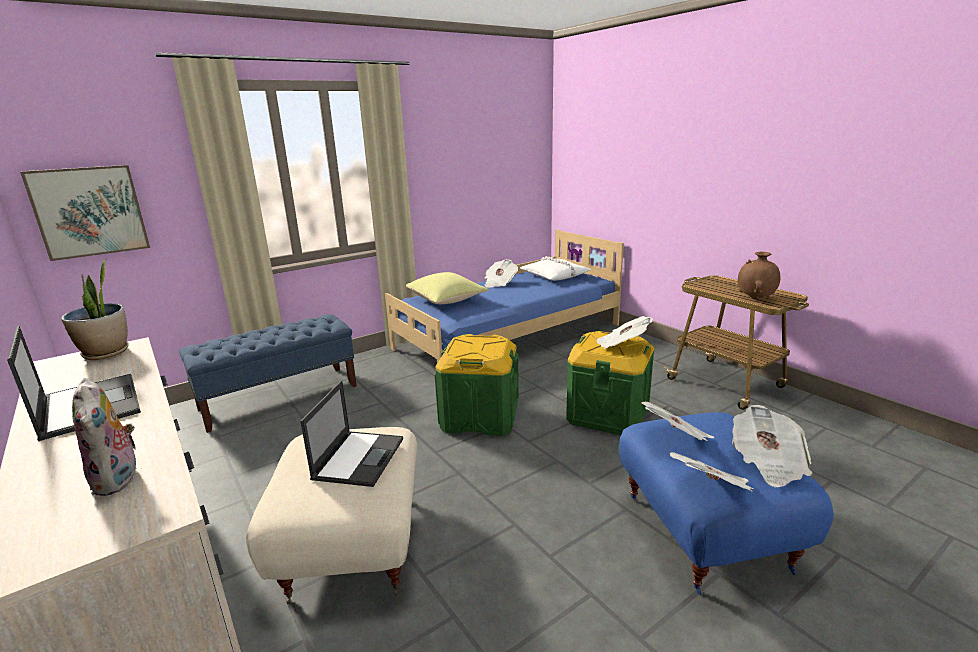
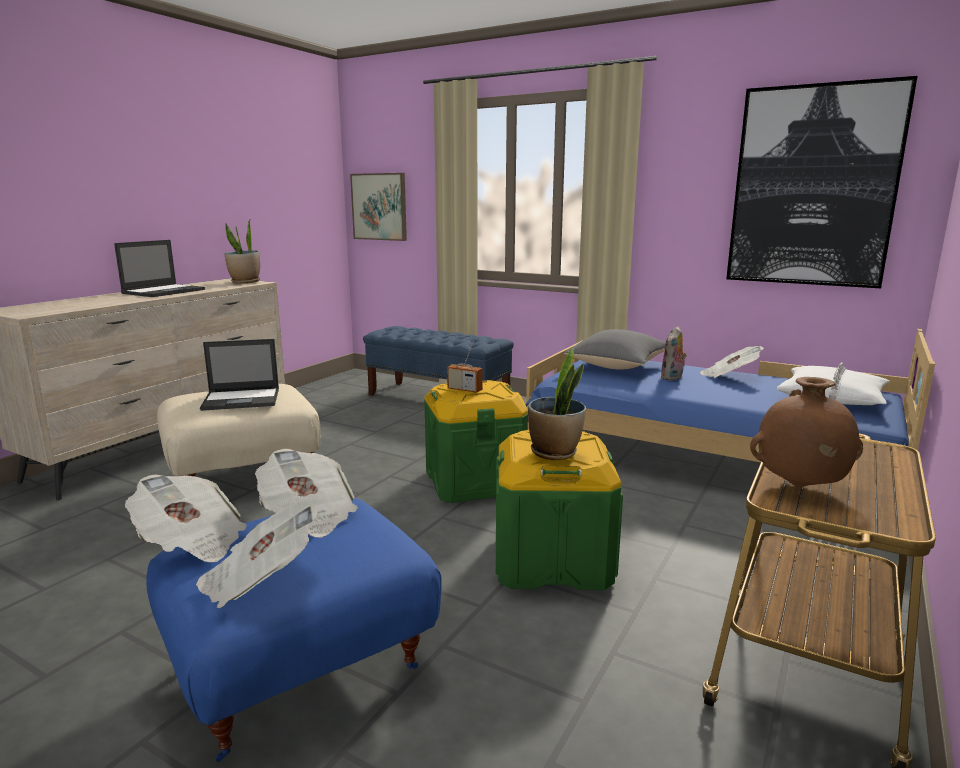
camera: 65 degrees right, 5 degrees down
plush toy [72,378,137,496] -> plush toy moved to [660,326,687,381]
yellow pillow [406,272,489,304] -> grey pillow [564,329,666,370]
newspaper [596,316,653,349] -> potted plant [528,347,586,460]
none -> radio [447,341,482,393]
none -> picture [726,76,918,288]

